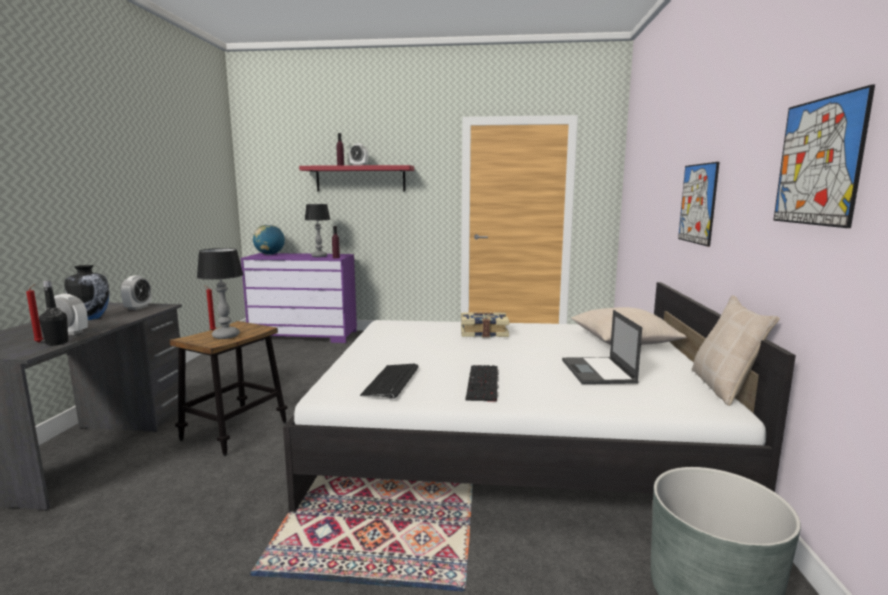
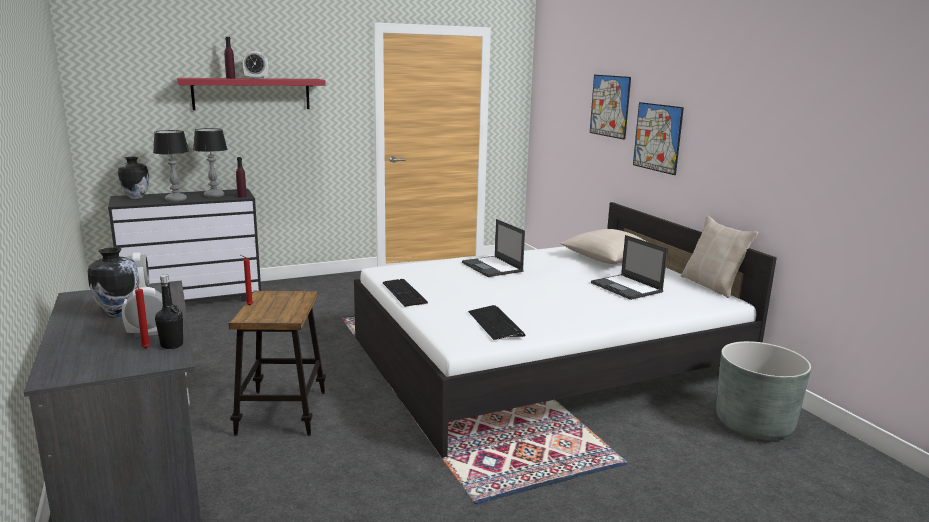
camera: 30 degrees left, 5 degrees up
table lamp [197,248,244,339] -> table lamp moved to [153,130,189,202]
purple dresser [241,253,357,343] -> black dresser [108,189,261,302]
globe [253,224,285,255] -> vase [118,157,149,199]
book [461,312,509,338] -> laptop [462,219,525,277]
keyboard [465,365,499,402] -> keyboard moved to [383,279,428,307]
picture [773,84,875,228] -> picture moved to [590,75,631,140]

